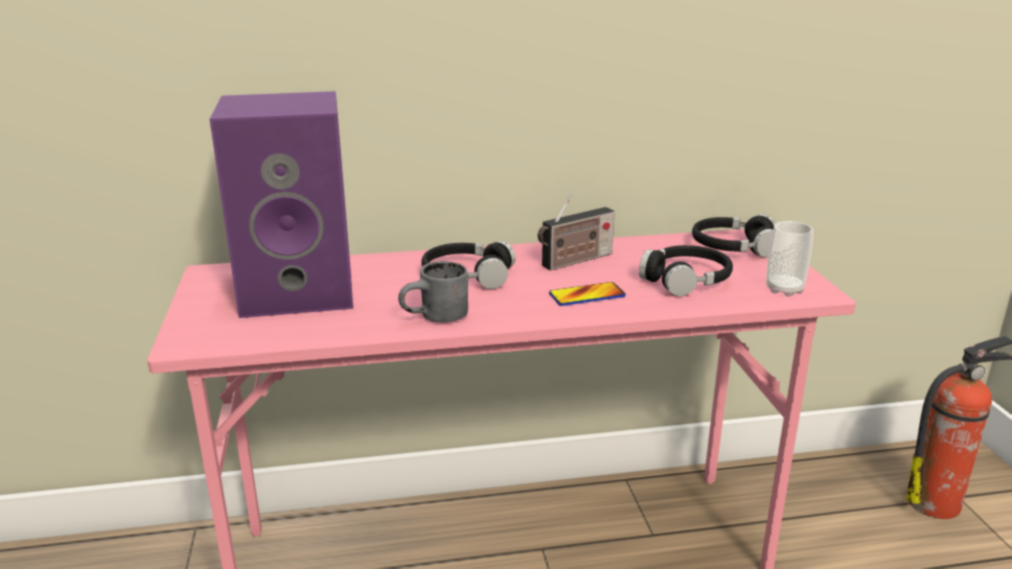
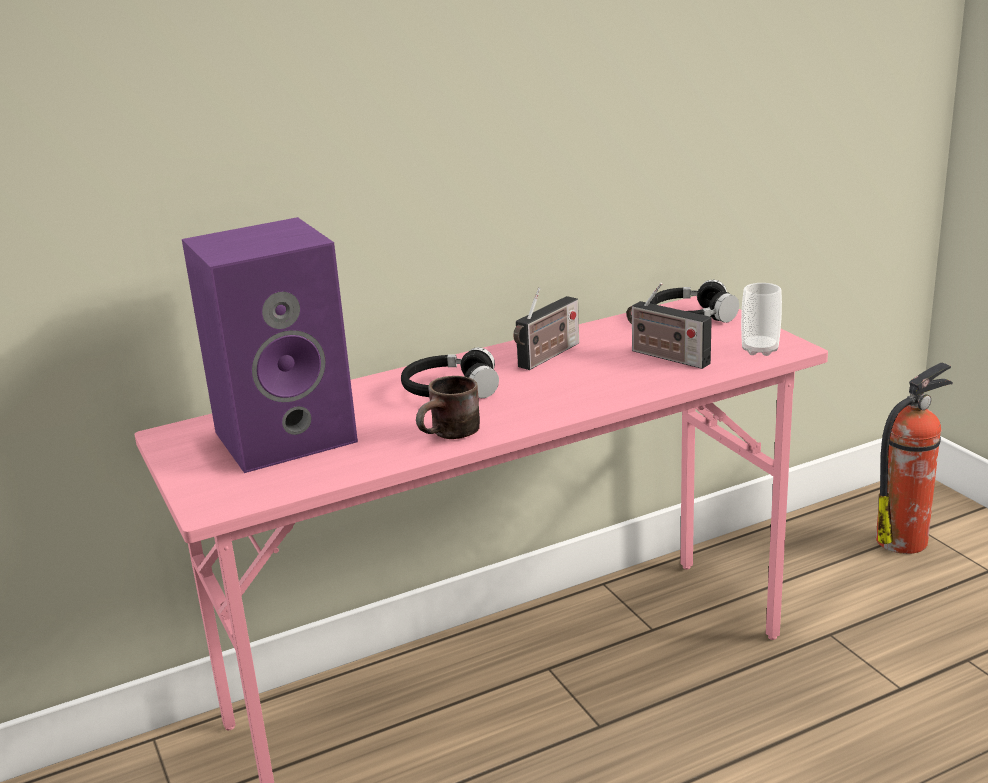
camera: 15 degrees left, 0 degrees up
grey mug [398,261,468,323] -> brown mug [416,376,480,439]
phone [549,282,626,306] -> none
black headphones [639,245,733,296] -> radio [626,283,712,369]

